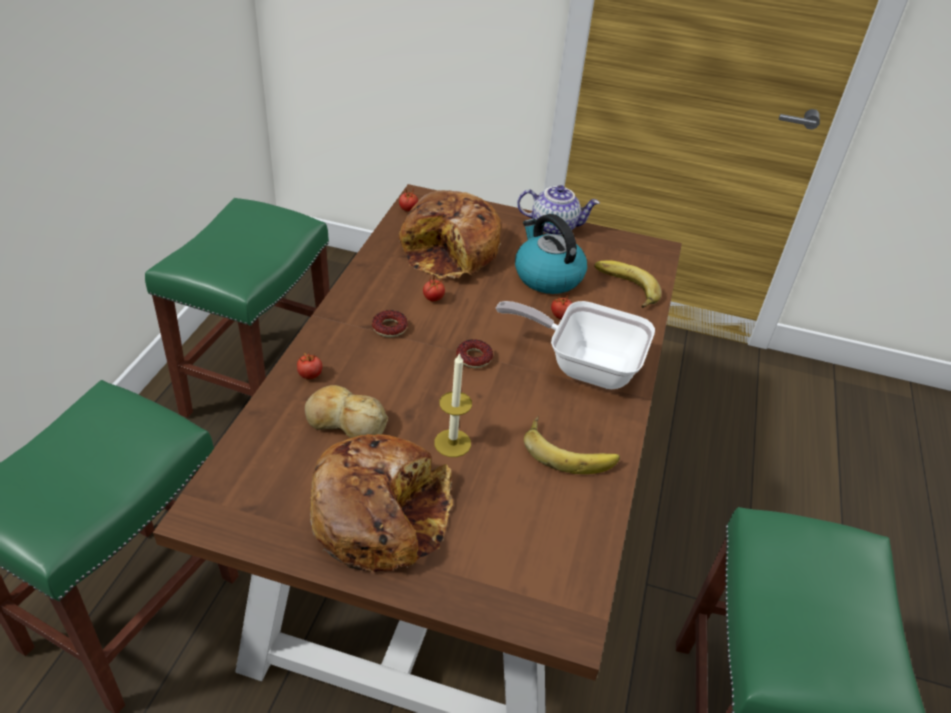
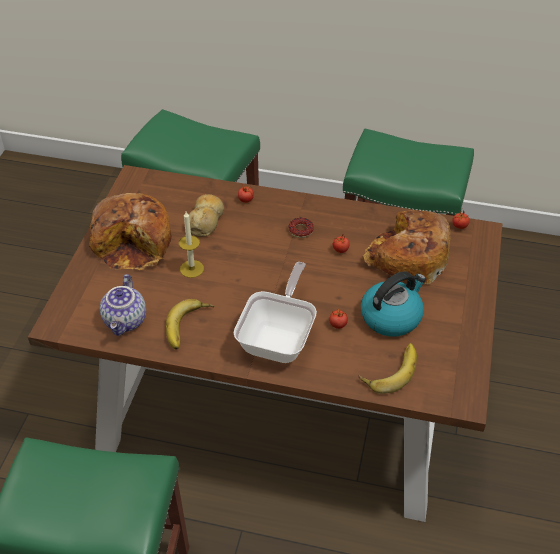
camera: 90 degrees right, 5 degrees up
donut [456,339,493,368] -> none
teapot [517,185,600,236] -> teapot moved to [100,274,146,336]

